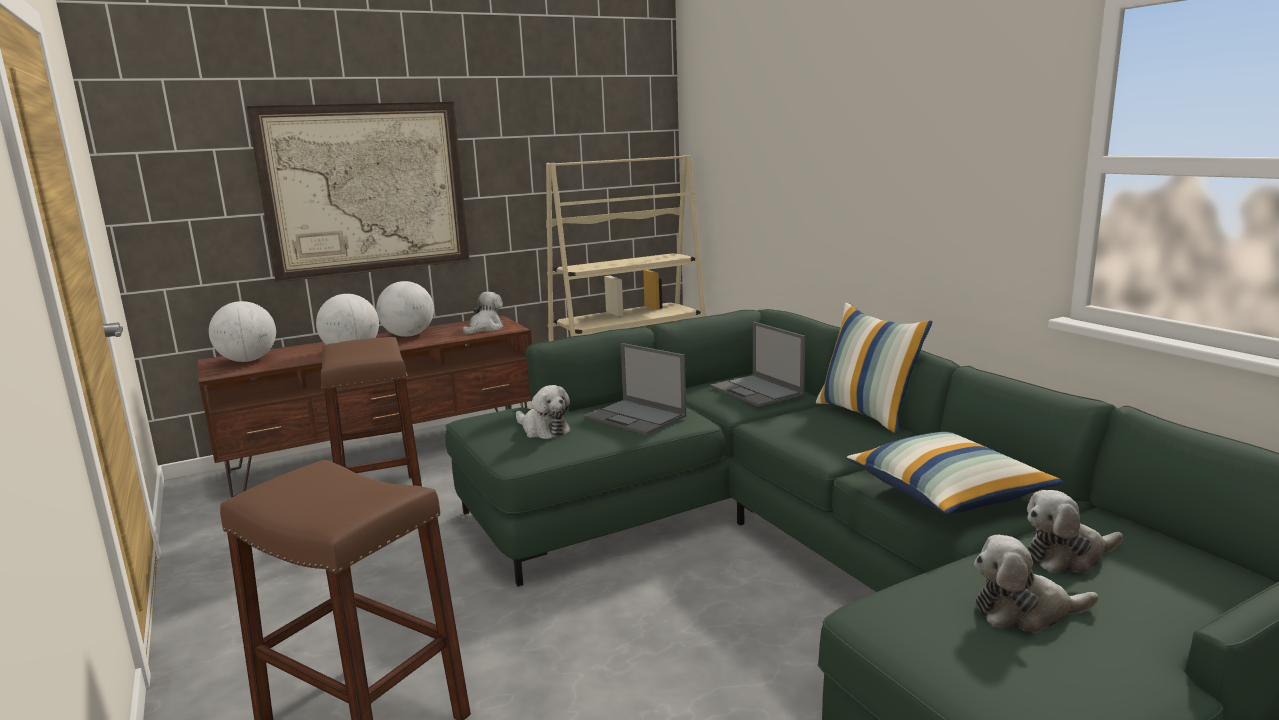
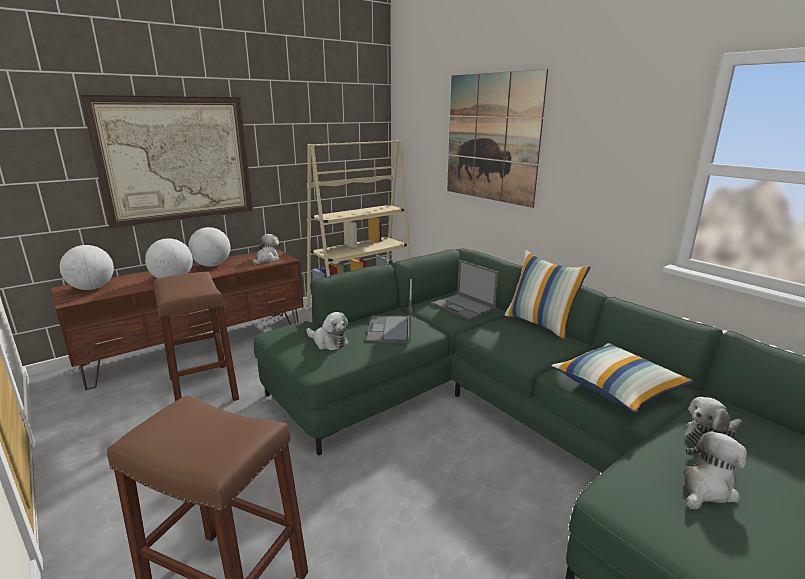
camera: 10 degrees left, 5 degrees up
laptop [584,343,686,435] -> laptop turned 60 degrees clockwise [366,279,412,343]
plush toy [974,535,1099,633] -> plush toy turned 150 degrees clockwise [683,431,747,510]
none -> picture [447,69,548,208]

